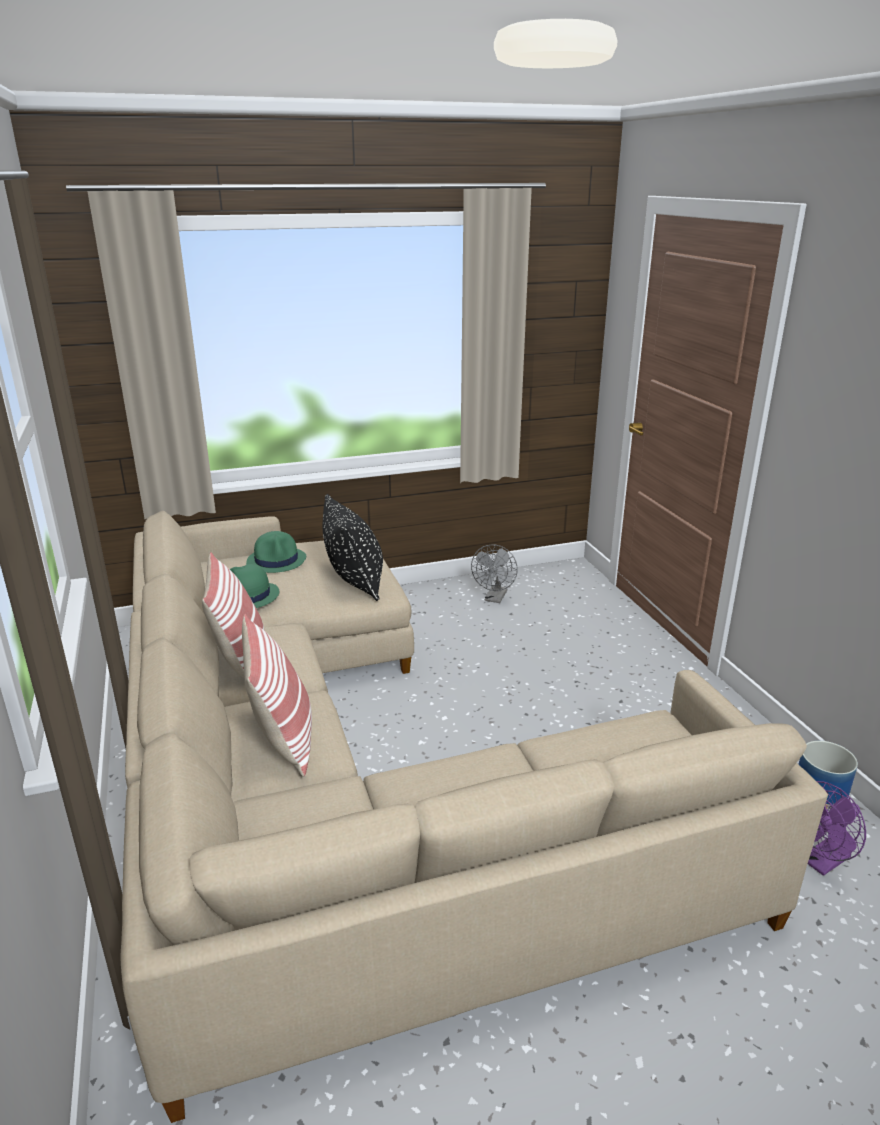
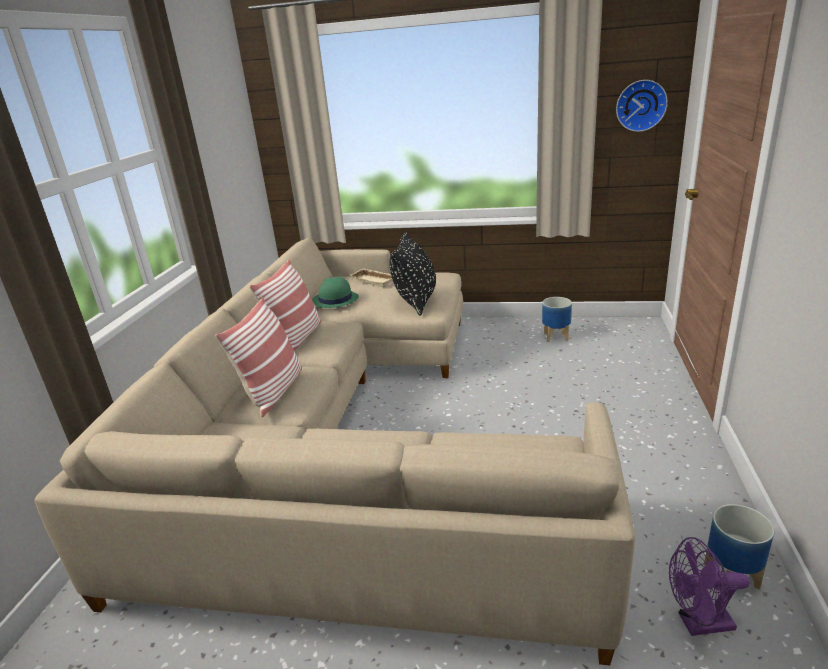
camera: 30 degrees right, 0 degrees up
green hat [246,531,306,573] -> beige tray [350,268,393,287]
grey fan [471,545,518,603] -> planter [542,297,572,342]
none -> wall clock [616,80,668,132]

